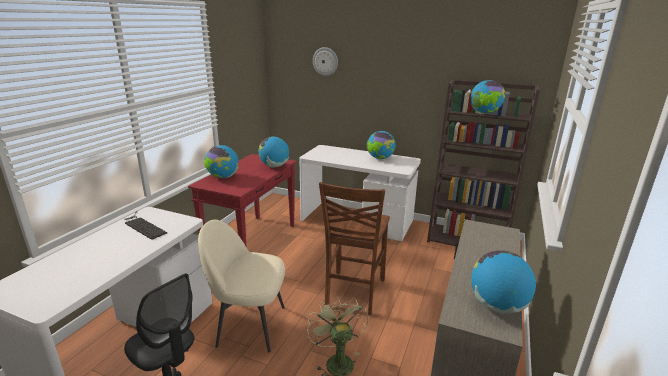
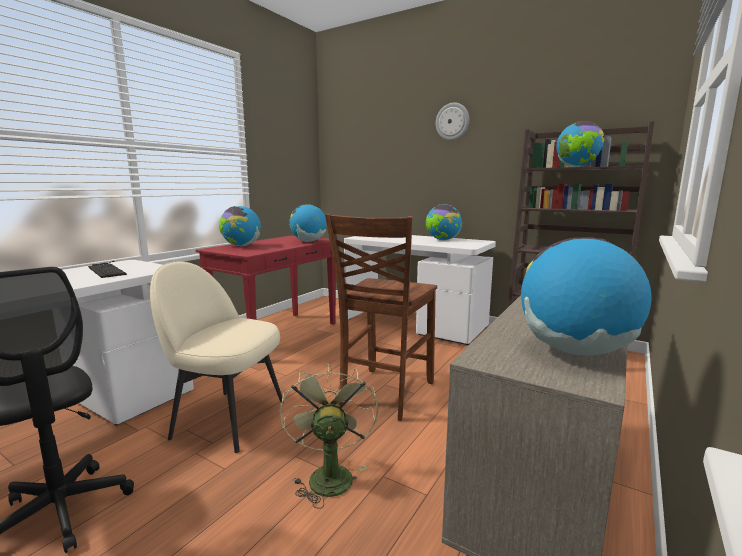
camera: 10 degrees right, 10 degrees down
wall clock [313,47,338,76] -> wall clock moved to [436,103,469,140]

